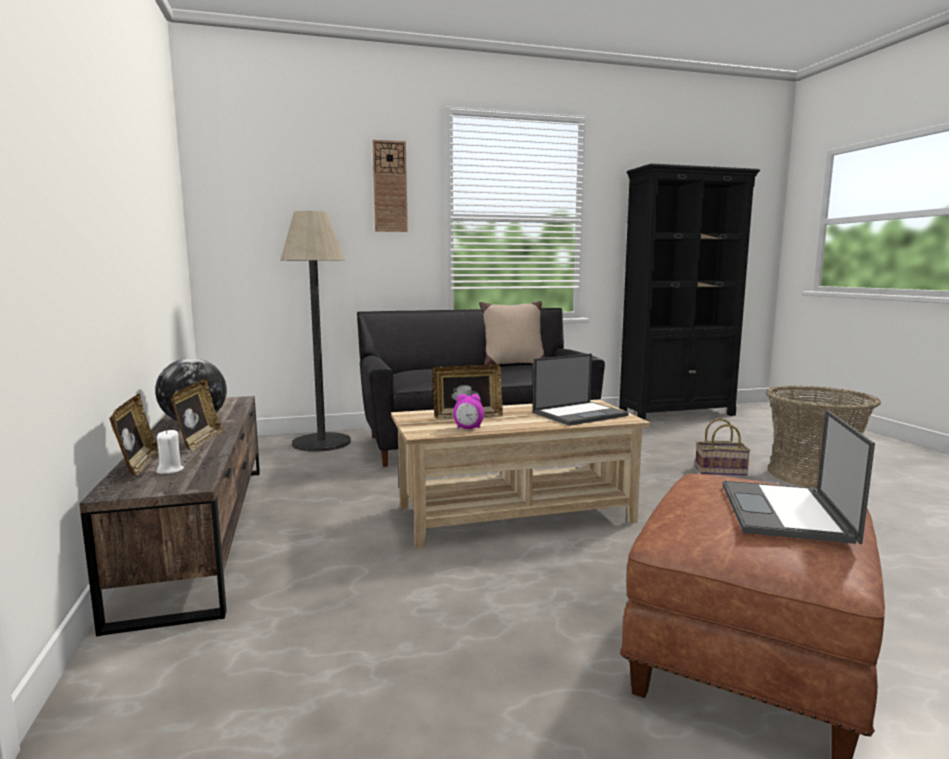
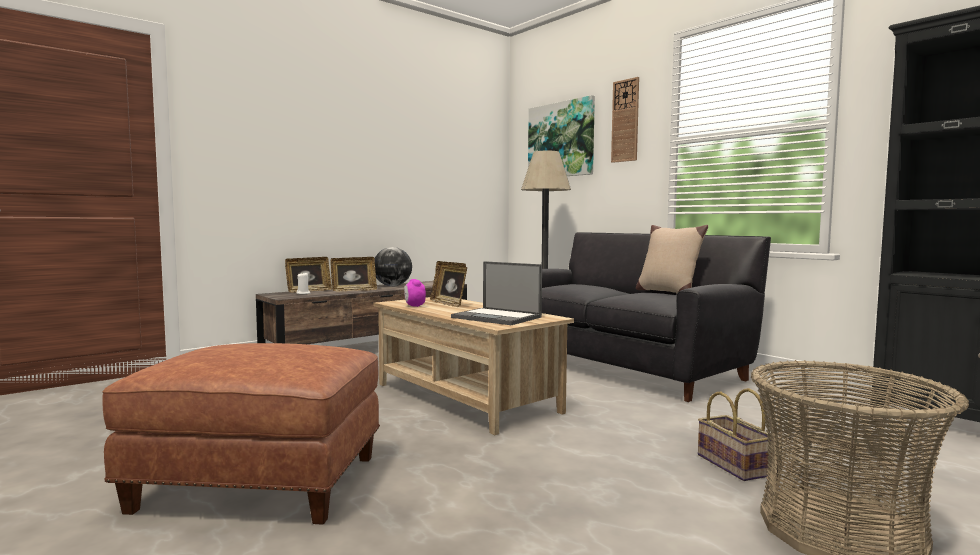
camera: 65 degrees right, 5 degrees down
laptop [723,410,875,544] -> none
none -> picture [528,95,595,176]

